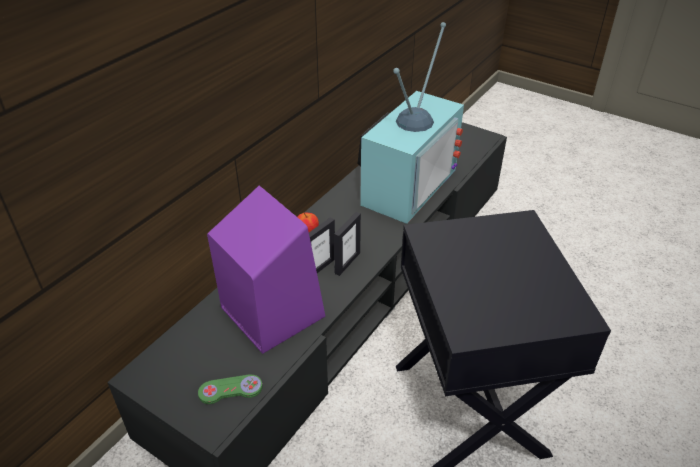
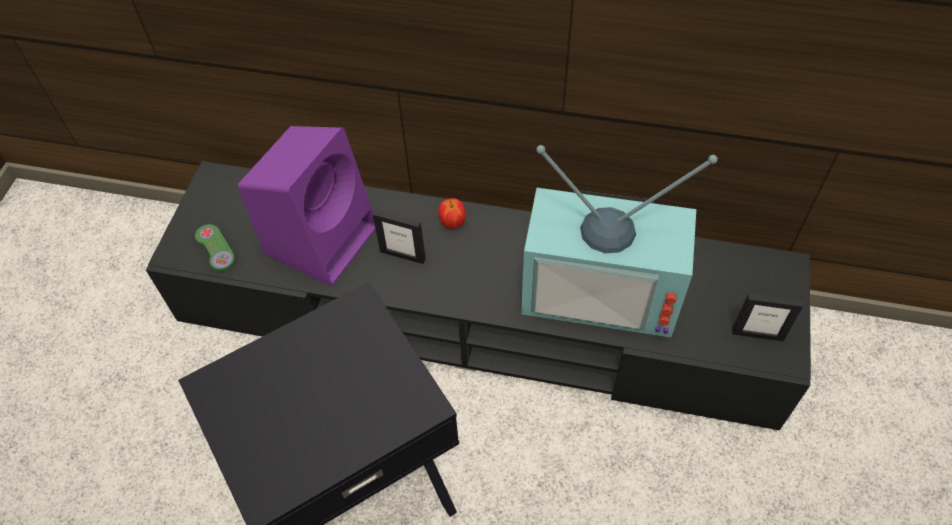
camera: 70 degrees right, 15 degrees up
picture frame [334,212,361,276] -> picture frame moved to [732,293,803,341]

